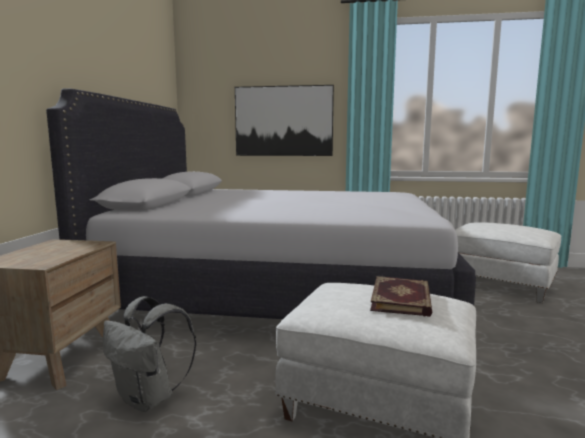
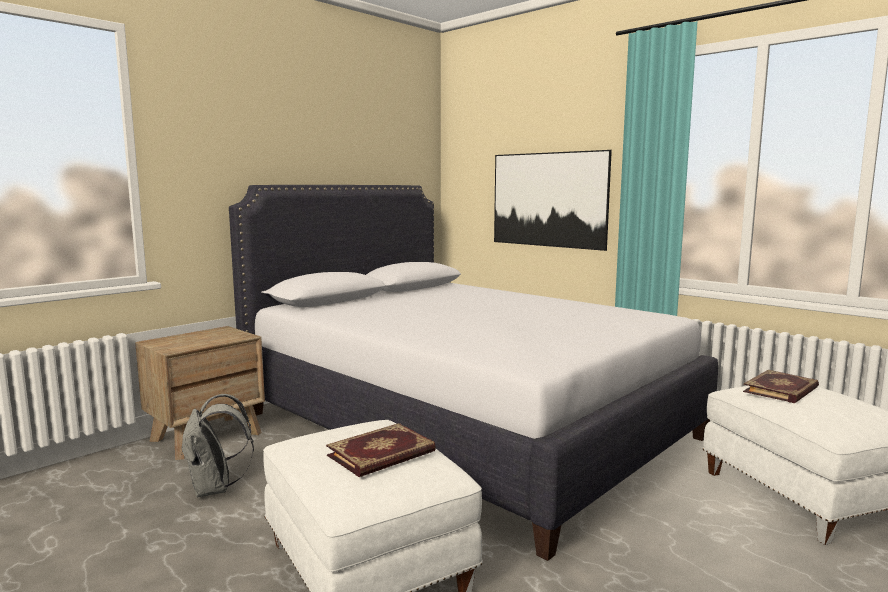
camera: 35 degrees right, 0 degrees up
none -> book [743,370,819,403]

